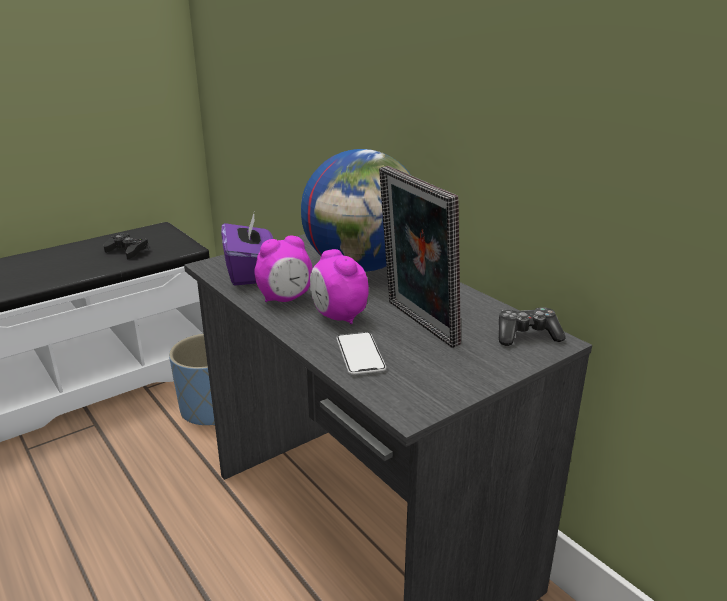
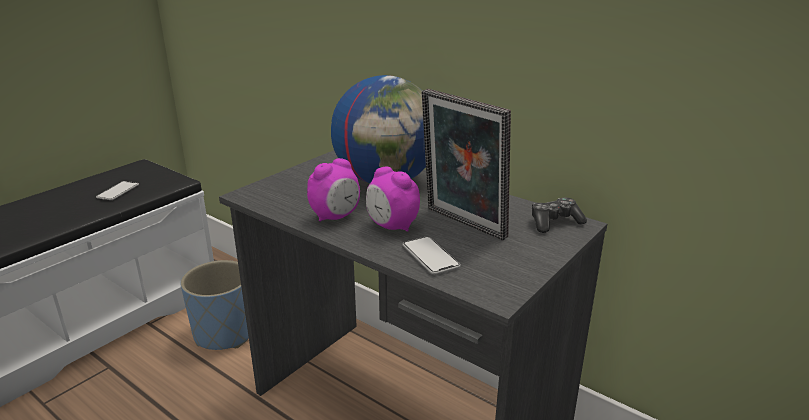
camera: 15 degrees left, 0 degrees up
black game controller [104,233,149,259] -> phone [96,181,139,200]
purple tissue box [221,213,273,285] -> none

